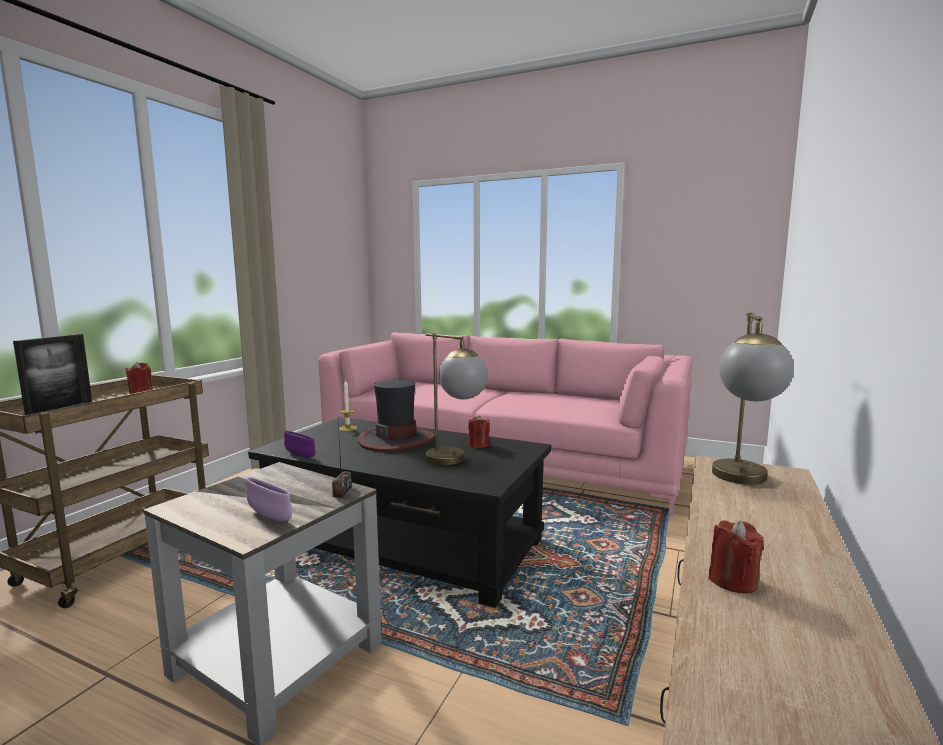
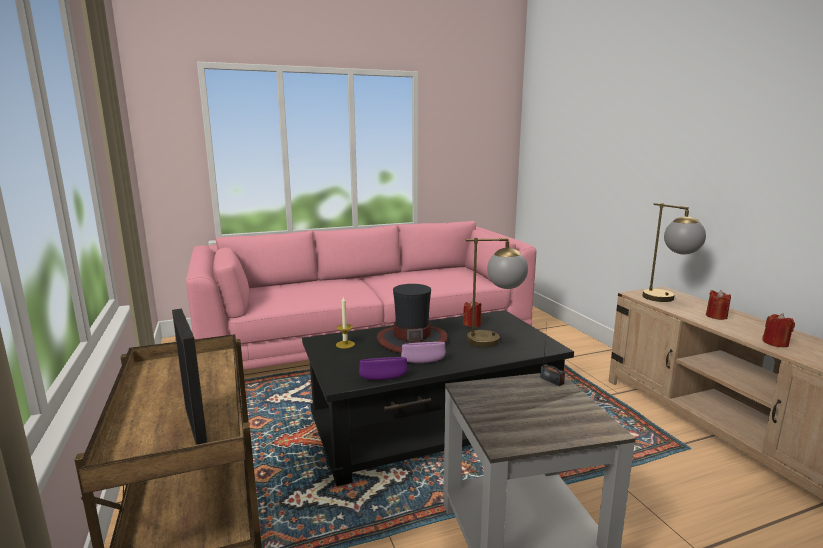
camera: 45 degrees left, 5 degrees up
red candle [125,362,153,394] -> red candle moved to [706,290,731,320]
purple bowl [246,478,292,521] -> purple bowl moved to [401,342,446,363]

